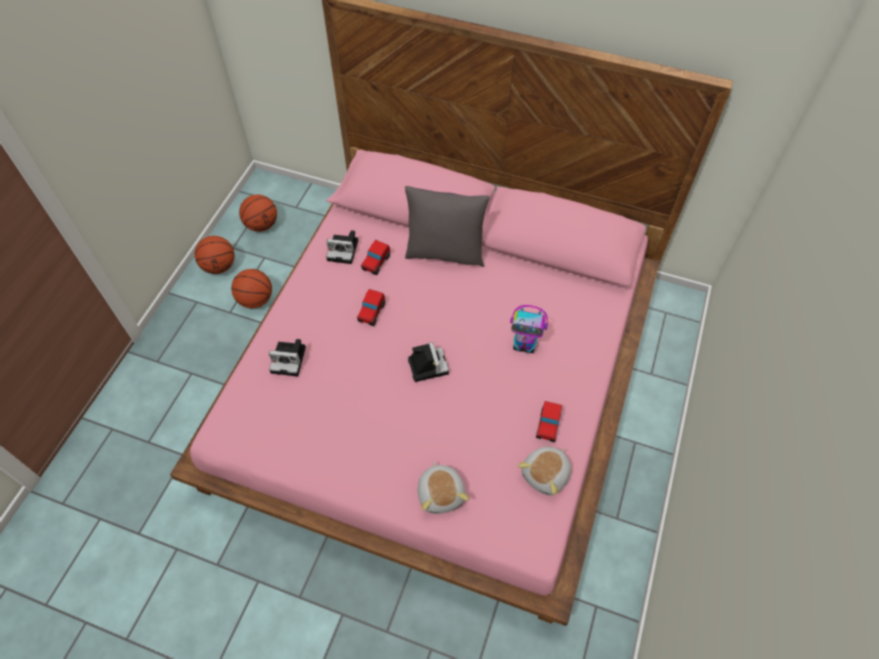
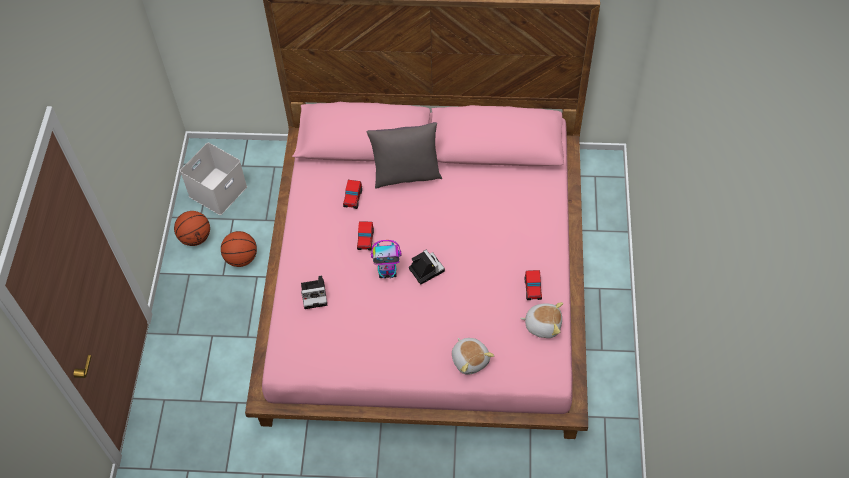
camera: 15 degrees left, 0 degrees up
basketball [239,195,277,232] -> white storage box [180,142,247,215]
camera [326,230,358,264] -> none
toy robot [510,305,548,353] -> toy robot moved to [371,240,402,279]
plush toy [518,446,571,495] -> plush toy turned 105 degrees counterclockwise [520,302,563,338]

